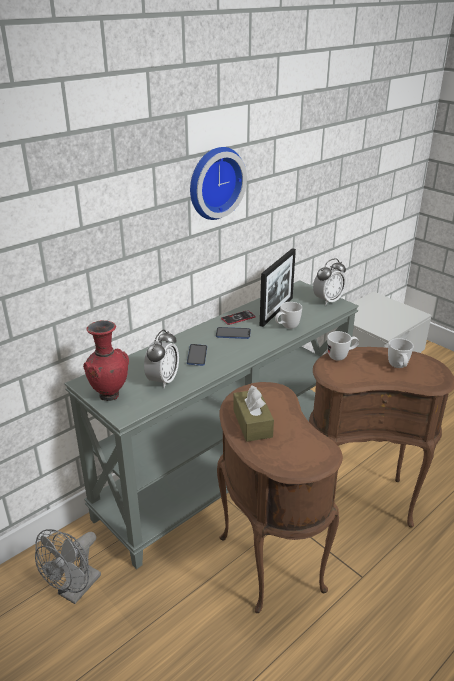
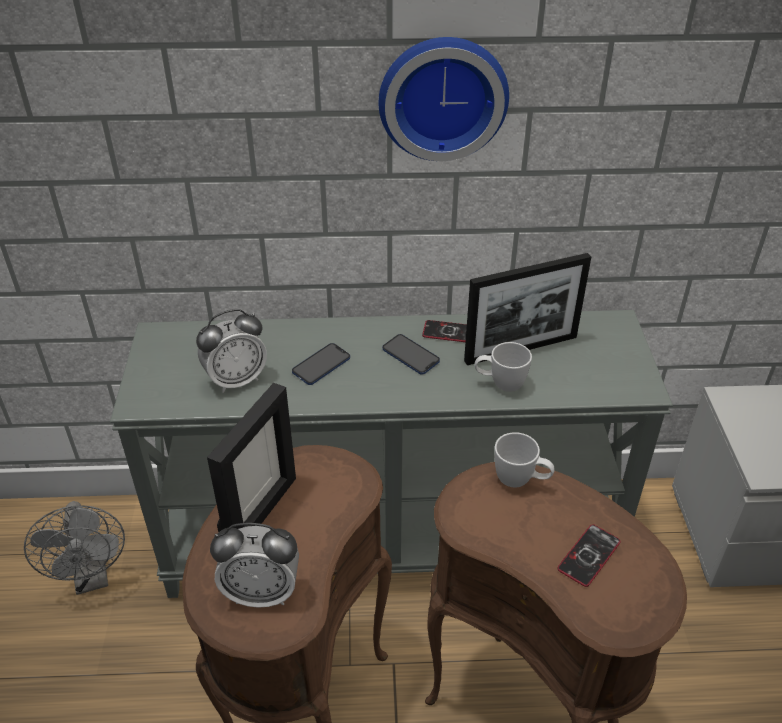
camera: 40 degrees right, 10 degrees up
grey fan [35,529,101,604] -> grey fan turned 90 degrees counterclockwise [24,501,125,595]
red vase [83,320,129,401] -> none
brown tissue box [233,385,274,442] -> picture frame [207,383,296,532]
alarm clock [313,258,346,306] -> alarm clock moved to [210,523,299,608]
white mug [388,338,414,368] -> phone [557,524,621,587]

